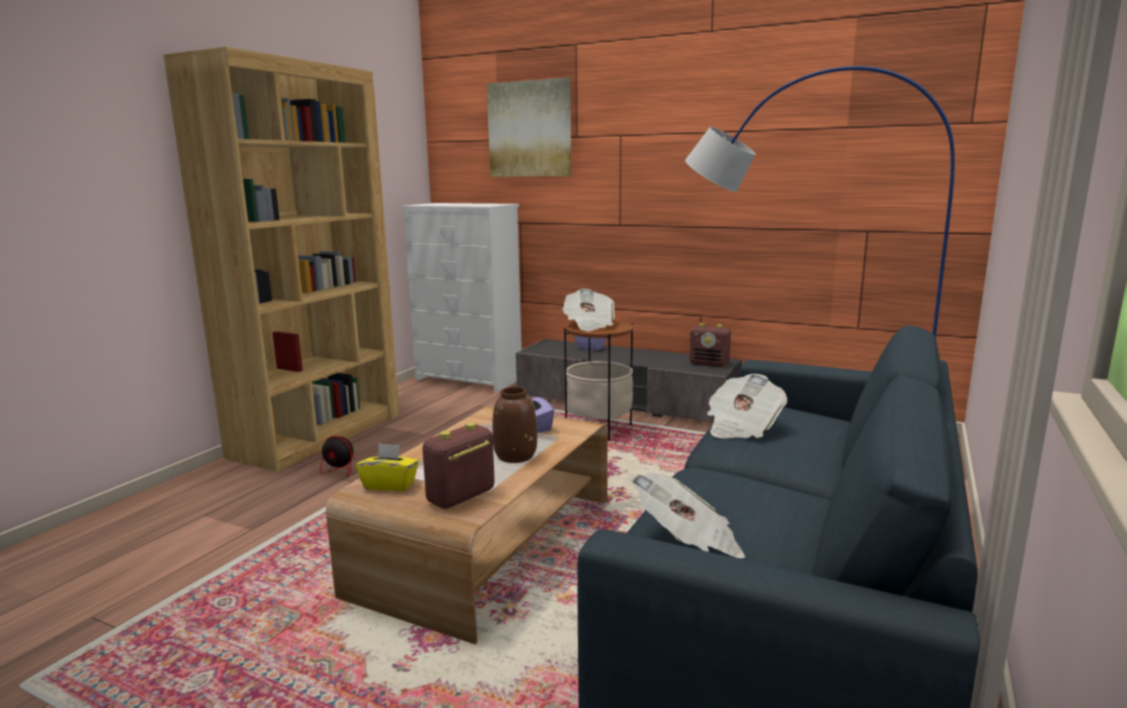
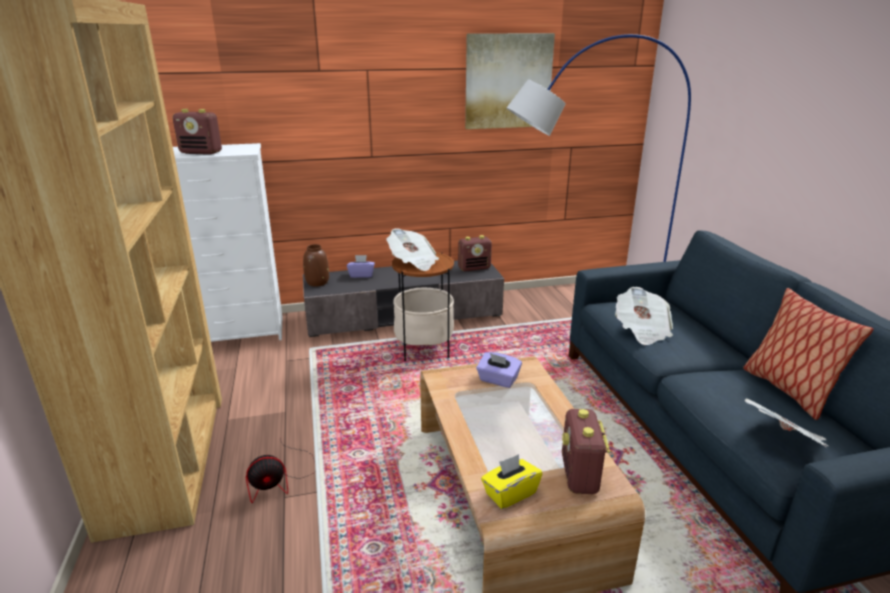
camera: 40 degrees left, 10 degrees up
picture [487,77,571,177] -> picture moved to [465,33,555,129]
brown vase [492,387,537,463] -> brown vase moved to [303,244,329,286]
none -> radio [173,109,222,155]
none -> pillow [743,288,873,420]

